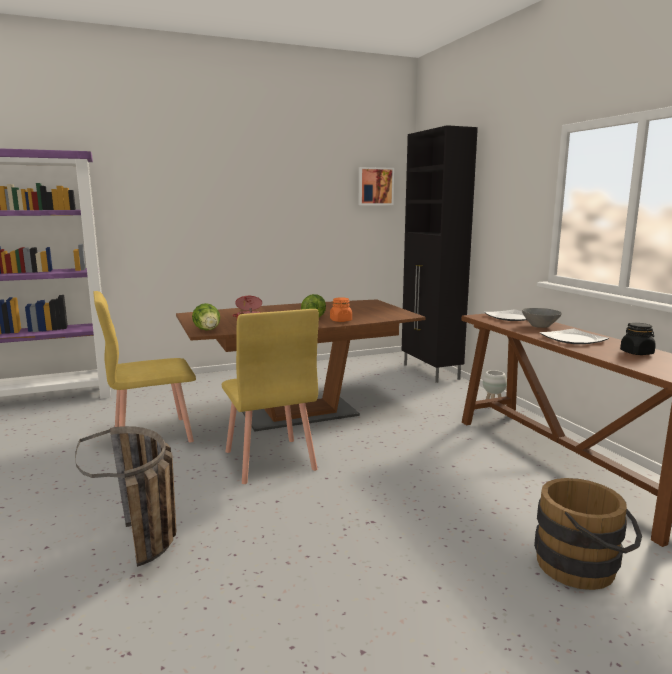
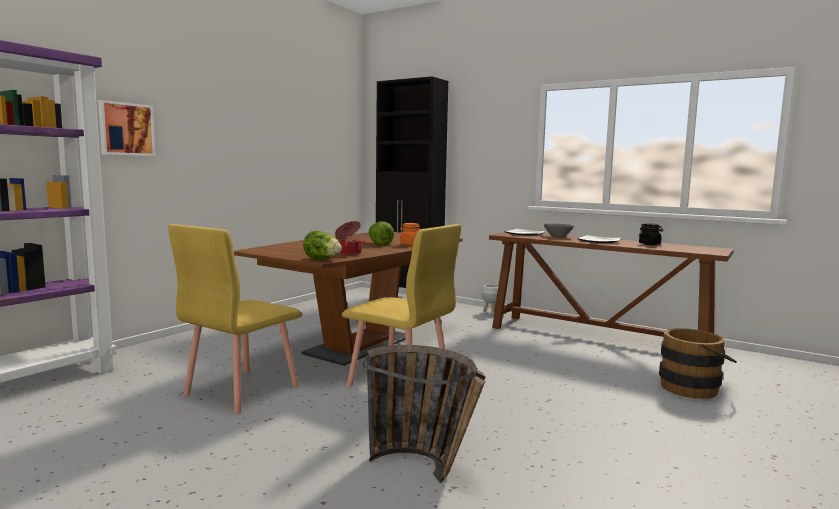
camera: 35 degrees left, 5 degrees down
picture [359,167,394,205] -> picture moved to [98,100,155,156]

